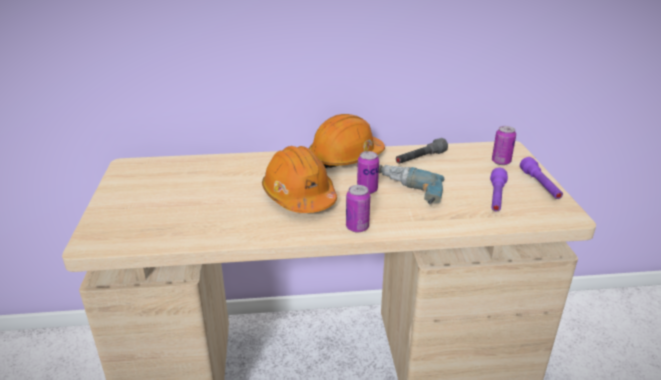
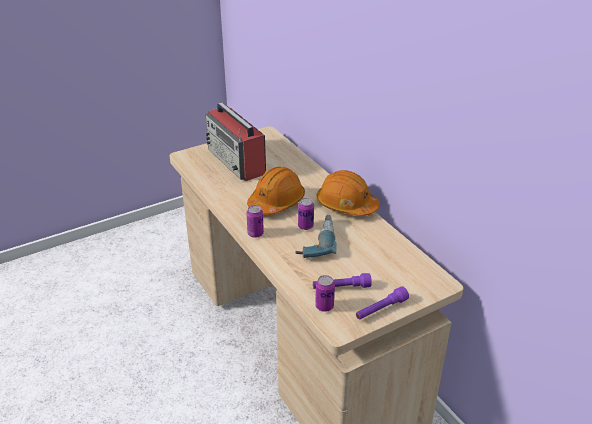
camera: 65 degrees right, 5 degrees up
grey flashlight [396,138,448,164] -> none
can [492,126,516,165] -> can moved to [315,275,335,312]
none -> radio [205,102,266,181]

